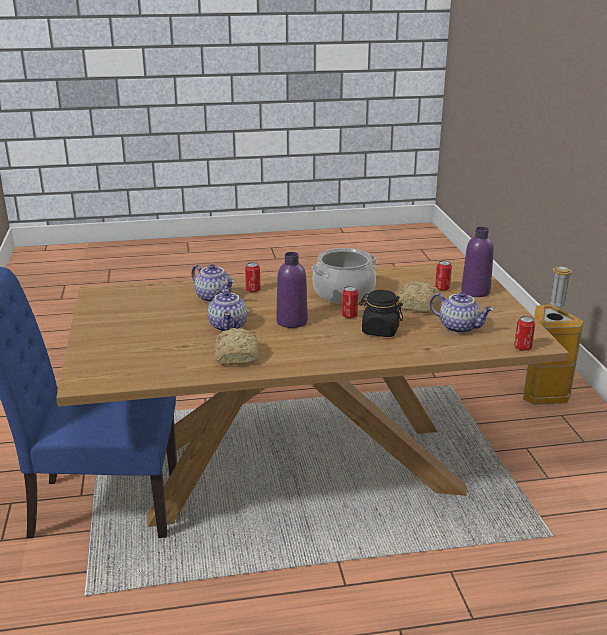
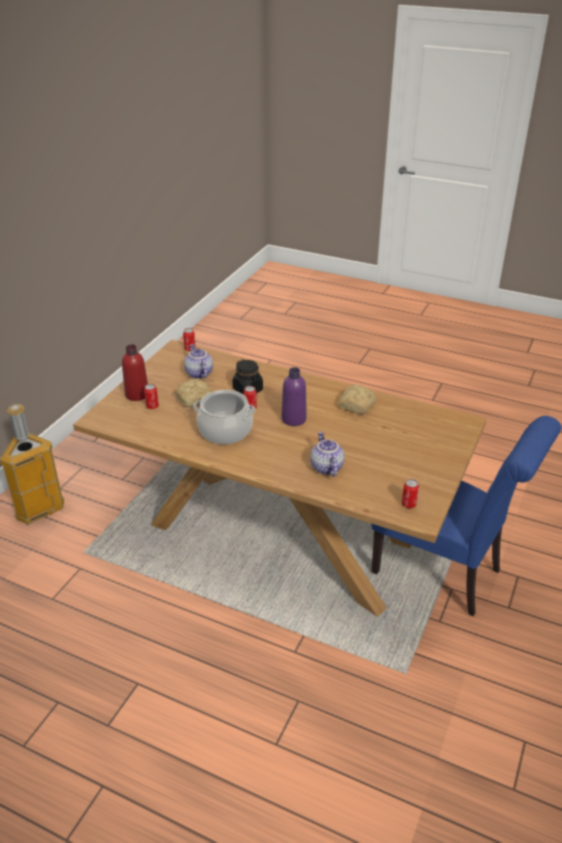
camera: 145 degrees left, 10 degrees up
teapot [208,287,247,332] -> none
can [245,262,261,293] -> can moved to [402,479,419,508]
purple bottle [461,227,494,297] -> red bottle [122,344,148,401]

